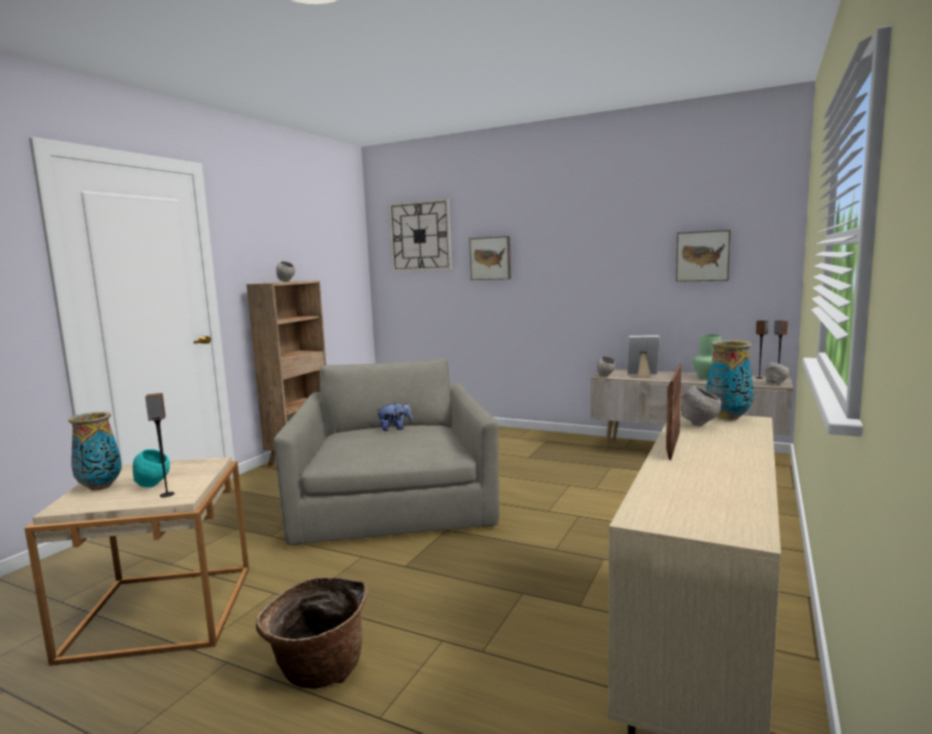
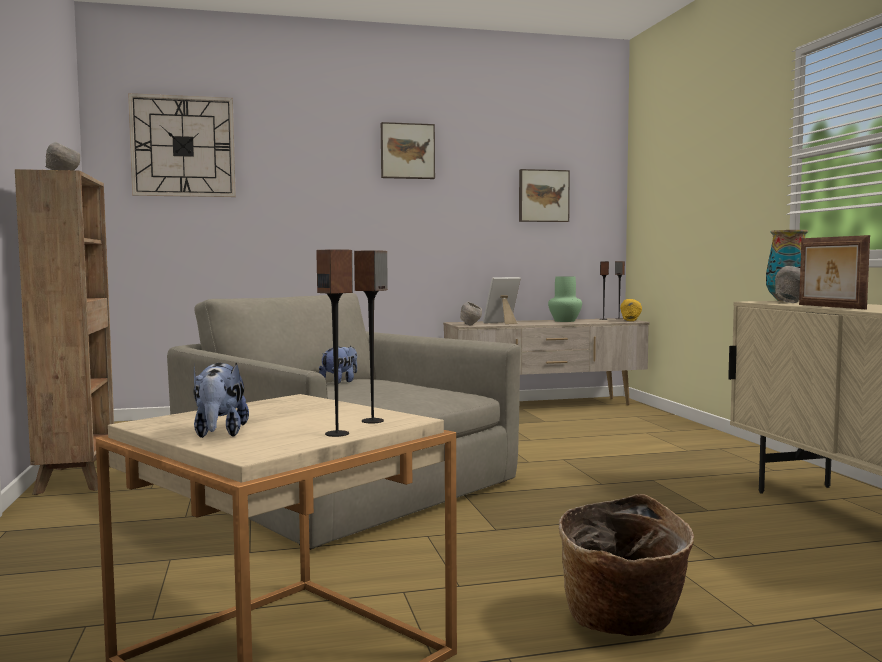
camera: 40 degrees left, 5 degrees down
vase [68,412,122,490] -> plush toy [193,363,249,438]
turquoise bowl [133,449,170,488] -> none
picture [469,236,511,280] -> picture moved to [381,122,435,179]
grey bowl [765,362,789,385] -> yellow bowl [620,299,642,321]
none -> speaker [316,249,353,437]

